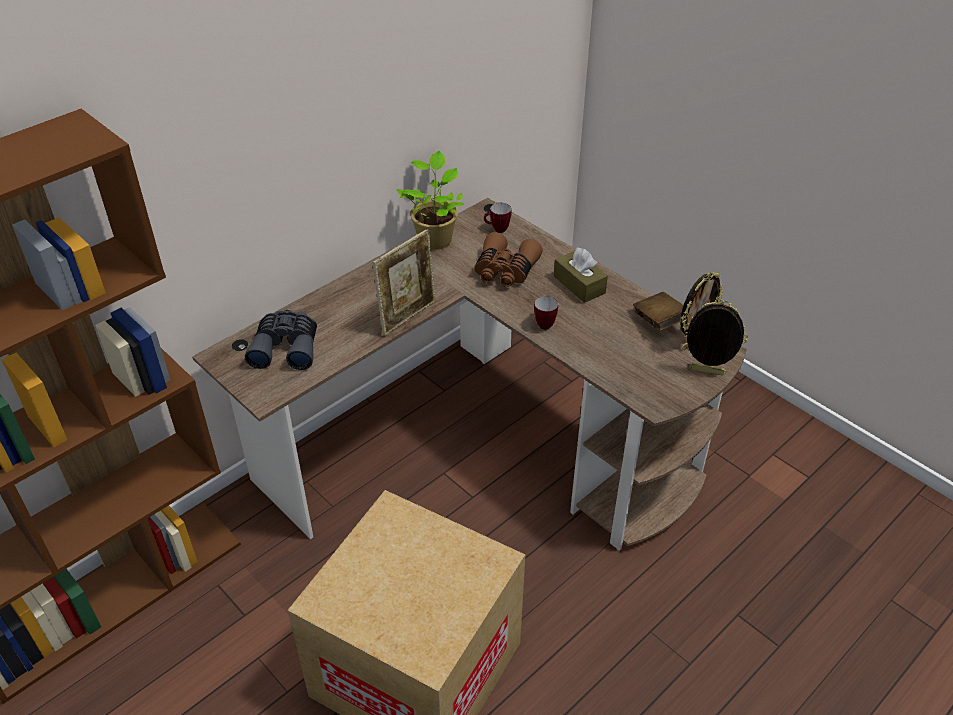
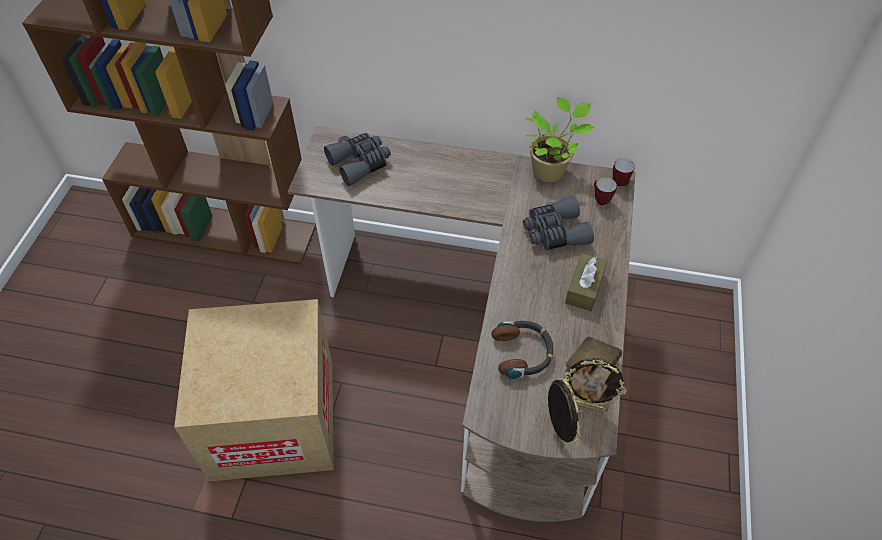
camera: 55 degrees right, 10 degrees up
picture frame [373,229,436,336] -> none
brown binoculars [474,232,543,287] -> grey binoculars [523,196,594,250]
mug [534,296,558,330] -> mug moved to [613,158,635,186]
none -> headphones [491,321,553,379]

